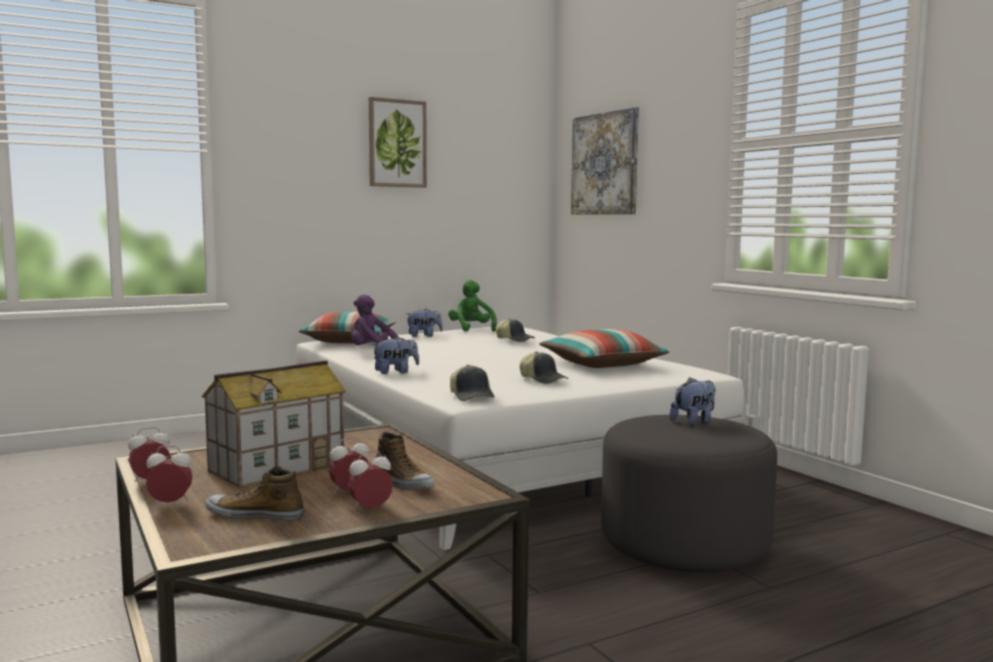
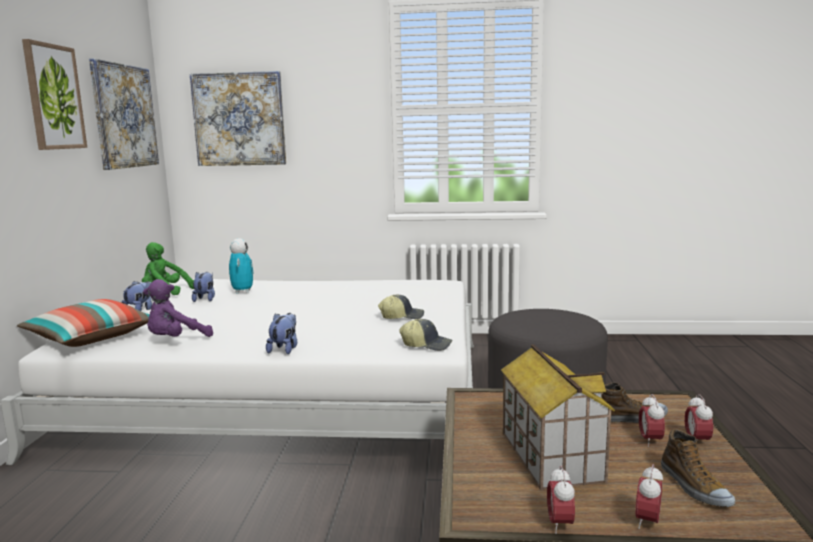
camera: 55 degrees left, 5 degrees up
shoe [205,466,305,521] -> shoe turned 60 degrees counterclockwise [661,429,735,507]
cap [495,318,535,342] -> toy robot [229,238,254,293]
pillow [539,329,670,368] -> none
plush toy [670,377,716,425] -> plush toy moved to [192,272,215,302]
none -> picture [89,59,159,170]

